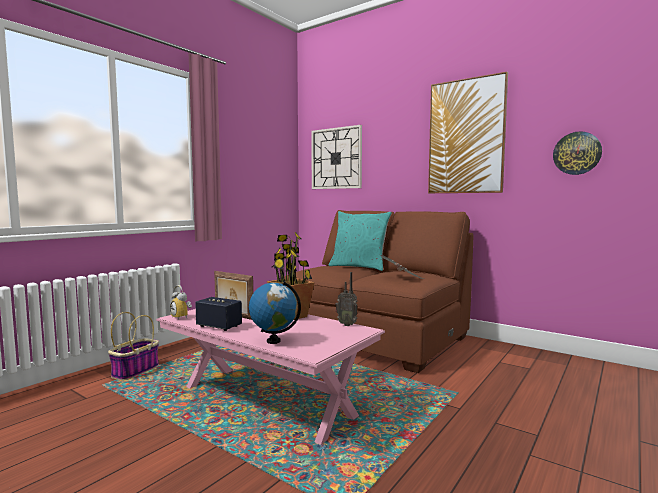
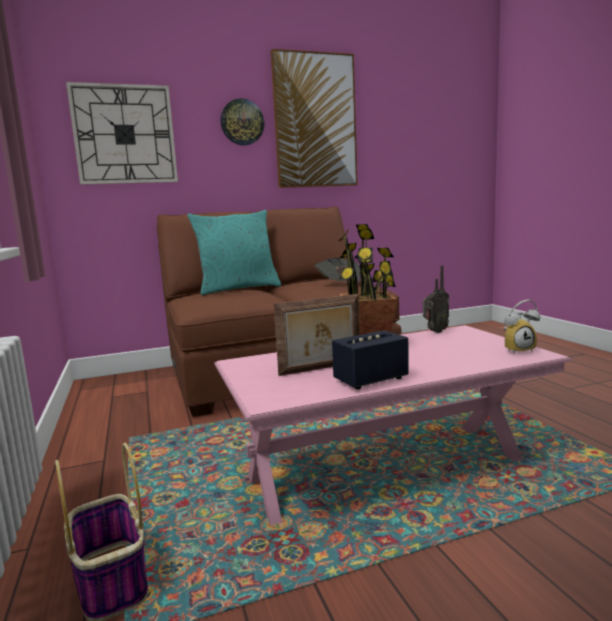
camera: 55 degrees left, 5 degrees up
alarm clock [170,285,192,320] -> alarm clock moved to [503,299,540,355]
globe [249,281,301,344] -> none
wall clock [553,131,602,175] -> wall clock moved to [221,99,264,145]

